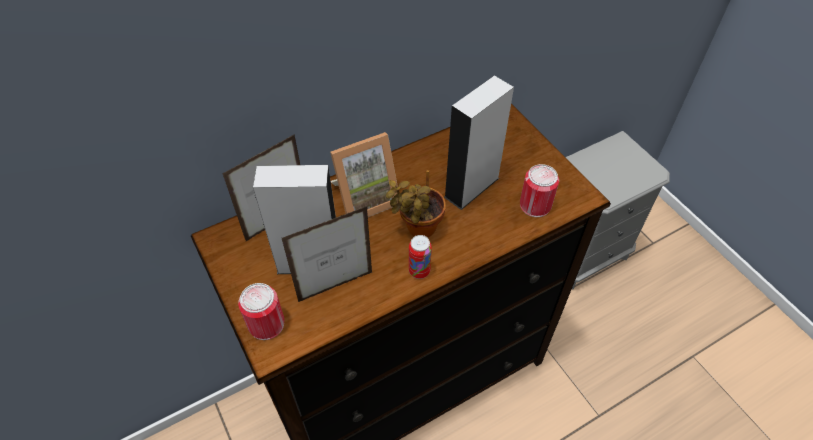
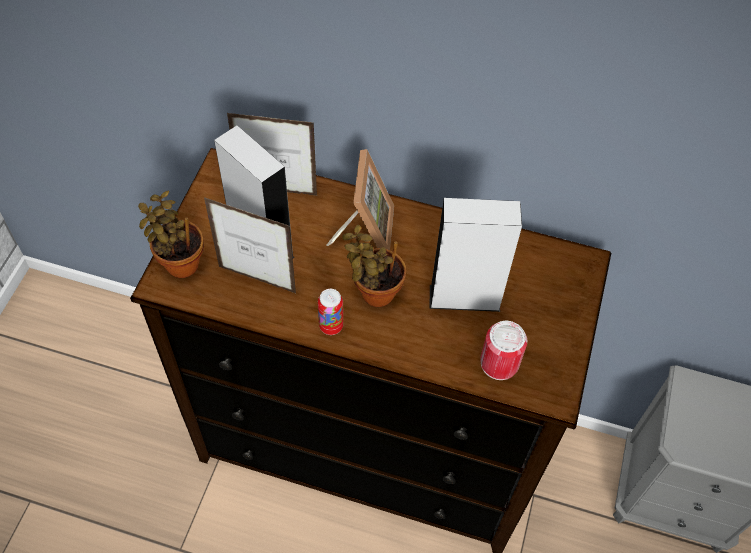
camera: 45 degrees right, 5 degrees up
can [238,283,284,340] -> potted plant [138,191,204,278]
picture frame [330,132,398,217] -> picture frame turned 105 degrees counterclockwise [327,149,394,250]

